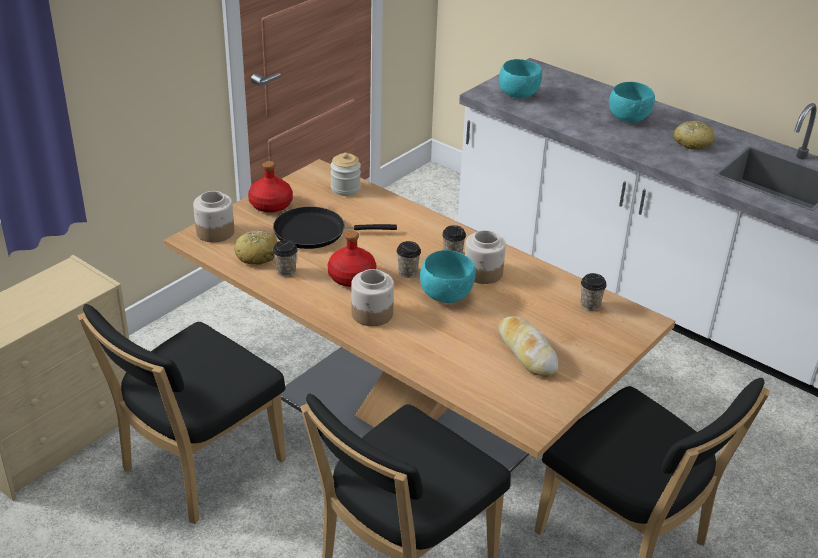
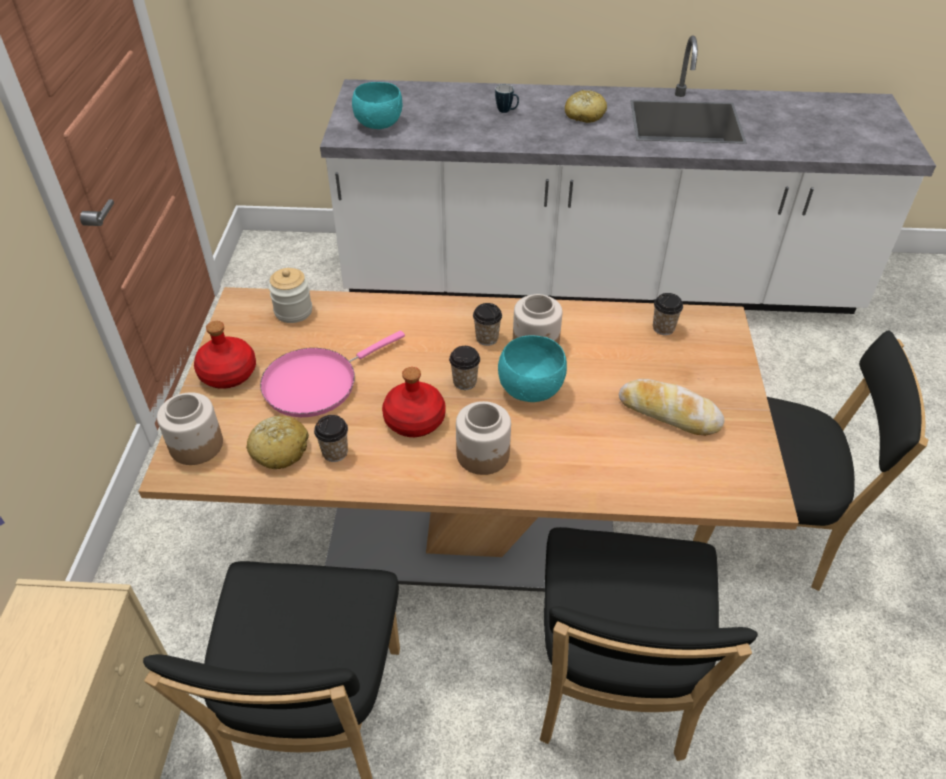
camera: 35 degrees left, 10 degrees up
black frying pan [273,207,397,249] -> pink frying pan [260,331,405,417]
turquoise bowl [609,82,655,123] -> mug [495,84,519,113]

